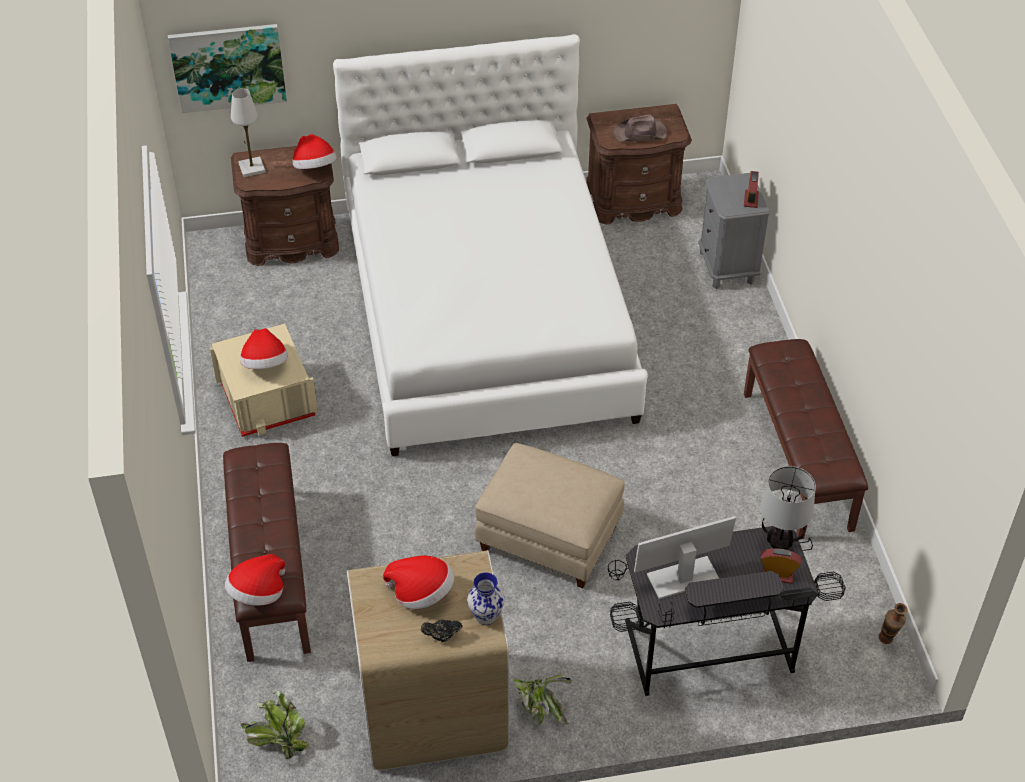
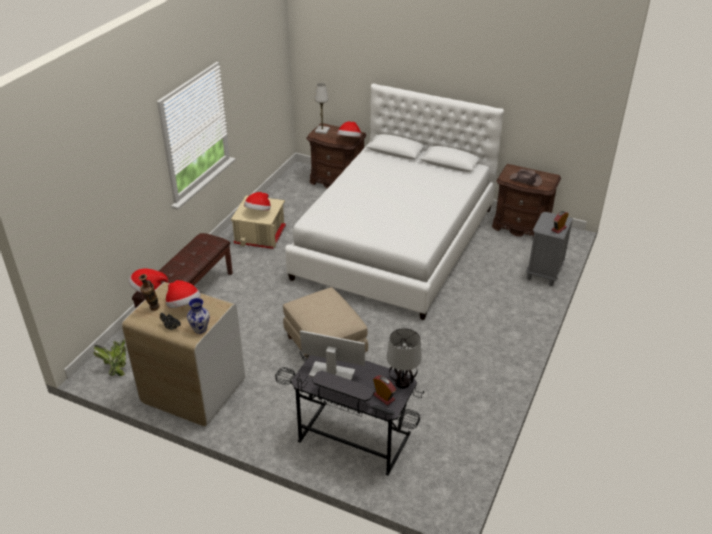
camera: 35 degrees right, 10 degrees down
picture [168,24,287,113] -> none
potted plant [514,674,572,725] -> none
brown bench [744,339,868,539] -> none
vase [879,603,908,644] -> vase moved to [139,274,160,311]

